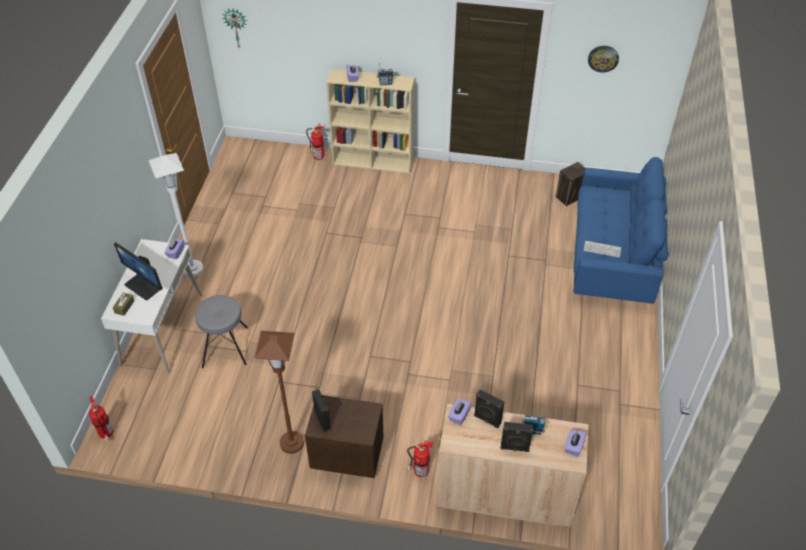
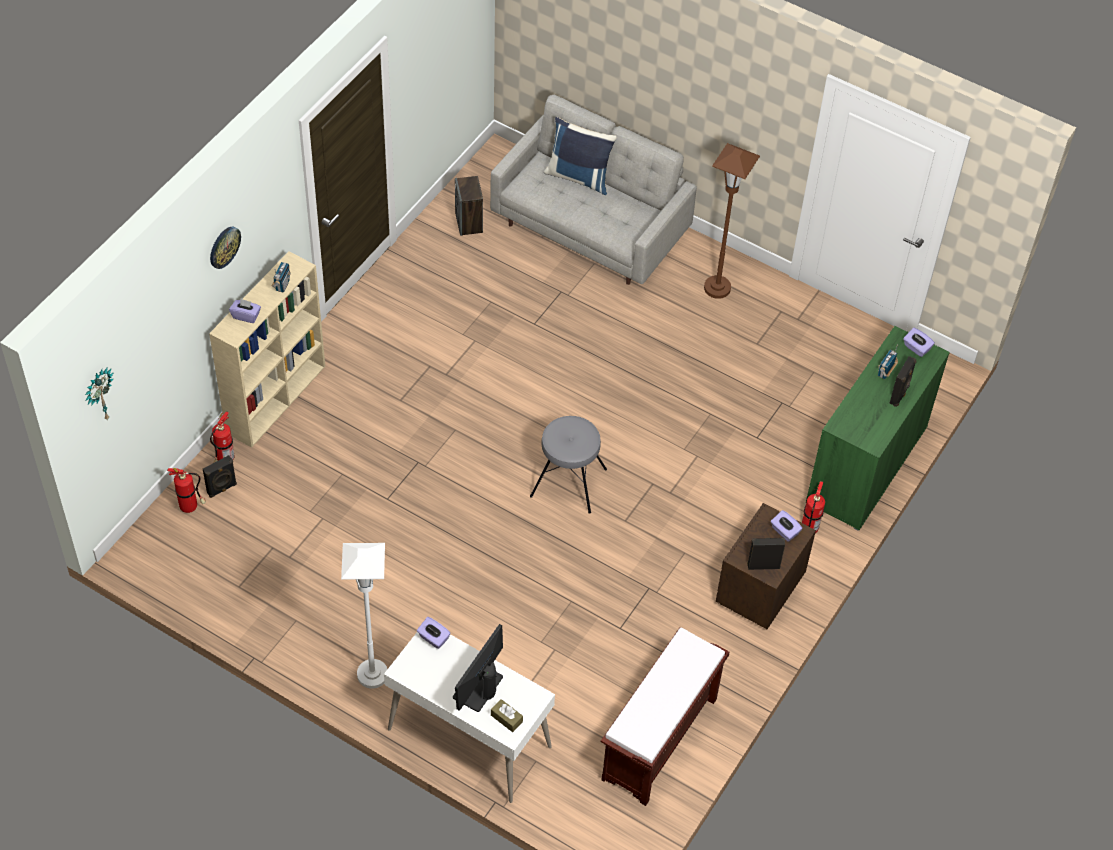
camera: 70 degrees left, 5 degrees up
fire extinguisher [89,396,113,441] -> fire extinguisher moved to [167,468,206,513]
monitor [114,242,163,300] -> monitor turned 150 degrees clockwise [453,624,503,712]
grey stool [195,295,248,368] -> grey stool moved to [530,416,607,514]
brown floor lamp [255,331,304,454] -> brown floor lamp moved to [704,143,760,299]
beige cabinet [436,404,588,528] -> green cabinet [806,326,950,531]
purple tissue box [448,399,472,425] -> purple tissue box moved to [771,510,802,542]
black speaker [474,389,504,428] -> black speaker moved to [203,455,237,498]
blue sofa [573,157,668,304] -> grey sofa [490,95,697,285]
keyboard [584,241,621,257] -> none
wall clock [588,46,619,73] -> wall clock moved to [210,226,241,269]
none -> blue pillow [544,117,617,195]
none -> brown bench [601,627,729,806]

